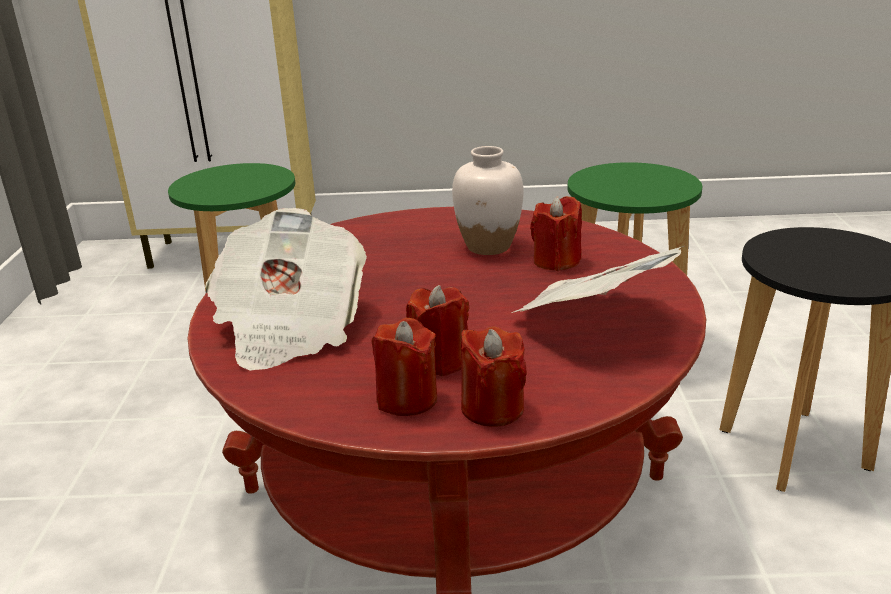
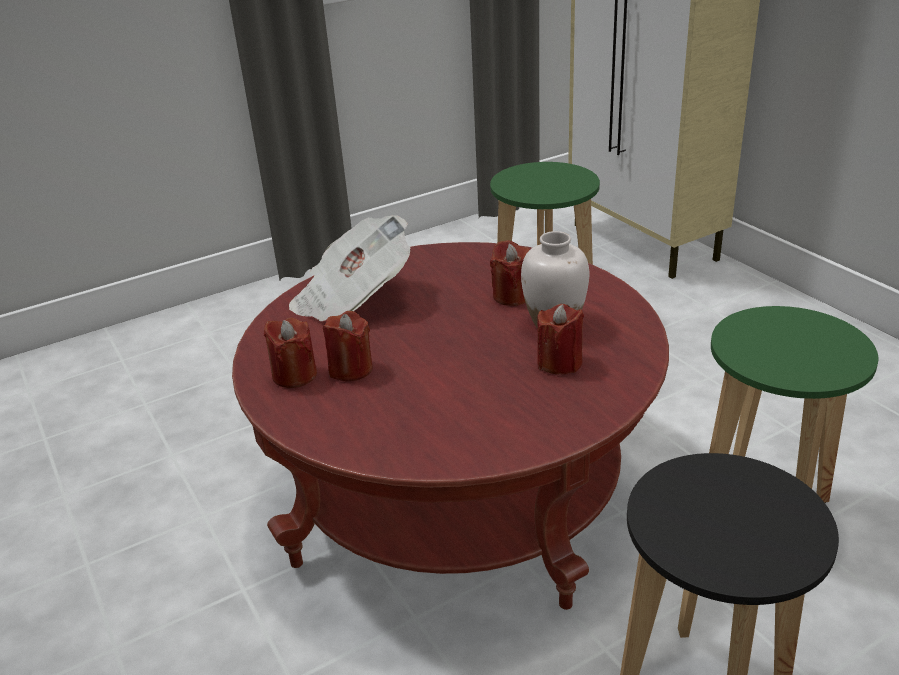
camera: 60 degrees right, 5 degrees up
red candle [461,326,527,427] -> red candle moved to [490,240,530,306]
newspaper [512,246,684,313] -> none

